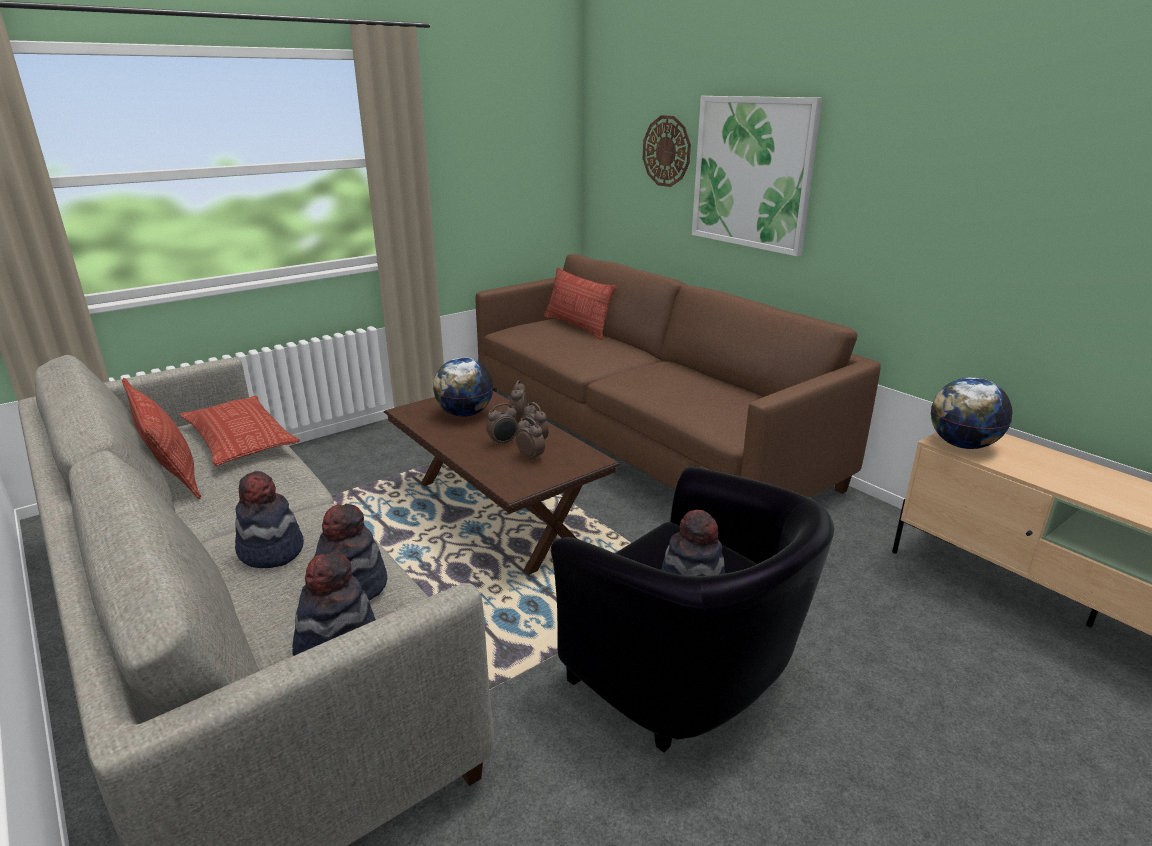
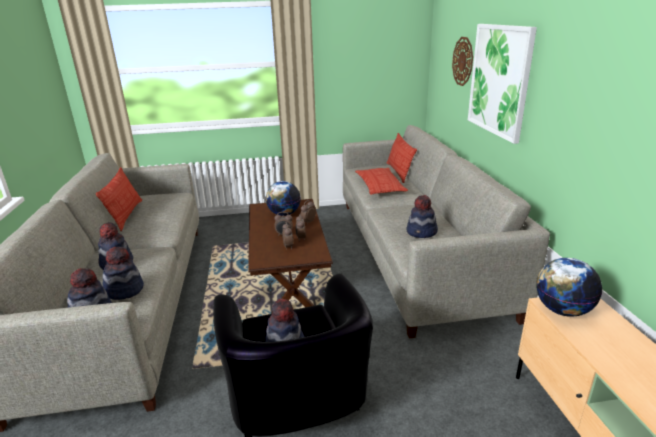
camera: 30 degrees right, 0 degrees up
pillow [180,396,300,466] -> pillow moved to [355,168,408,195]
brown sofa [475,254,881,498] -> grey sofa [343,125,550,338]
none -> hat [406,195,438,238]

